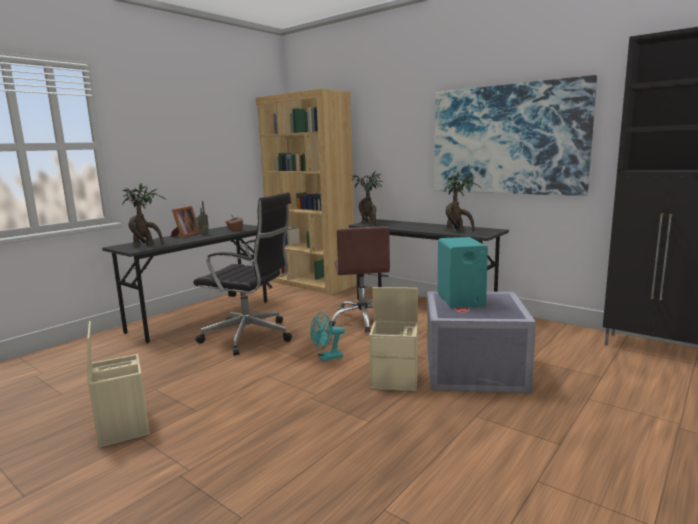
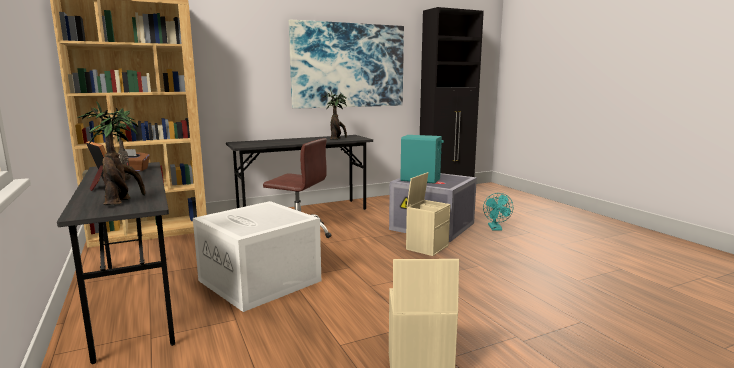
camera: 65 degrees left, 0 degrees up
black office chair [193,192,292,356] -> white storage box [193,201,321,312]
turquoise fan [310,312,345,361] -> turquoise fan moved to [483,193,513,230]
potted plant [351,171,383,225] -> none

